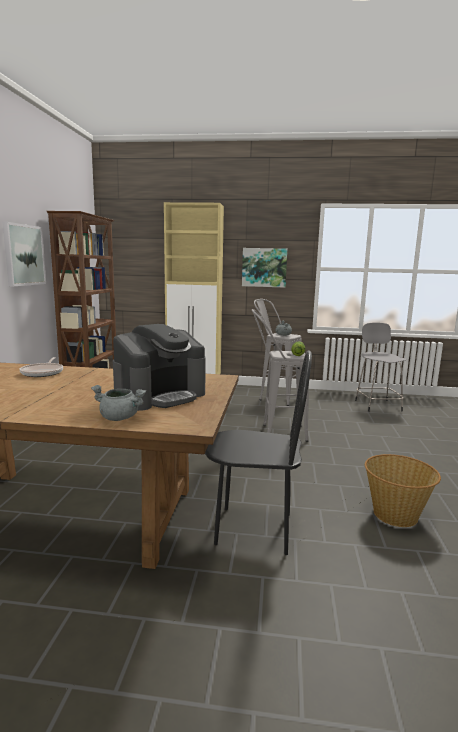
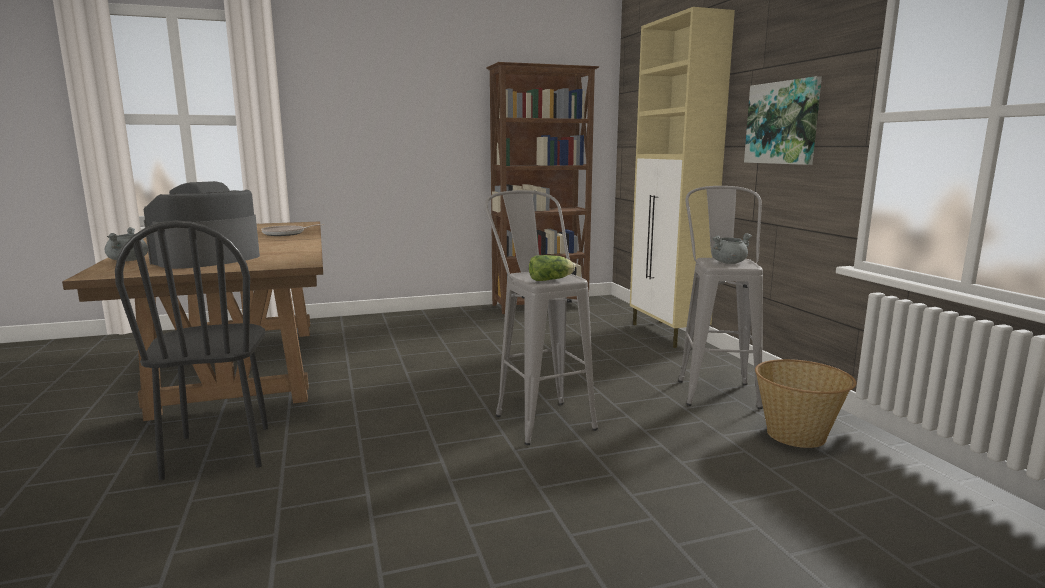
camera: 65 degrees right, 0 degrees up
picture [2,222,46,286] -> none
coffee machine [113,324,206,411] -> coffee machine turned 105 degrees clockwise [144,181,260,269]
grey stool [355,323,406,412] -> none
basket [365,454,441,527] -> basket moved to [755,359,857,448]

